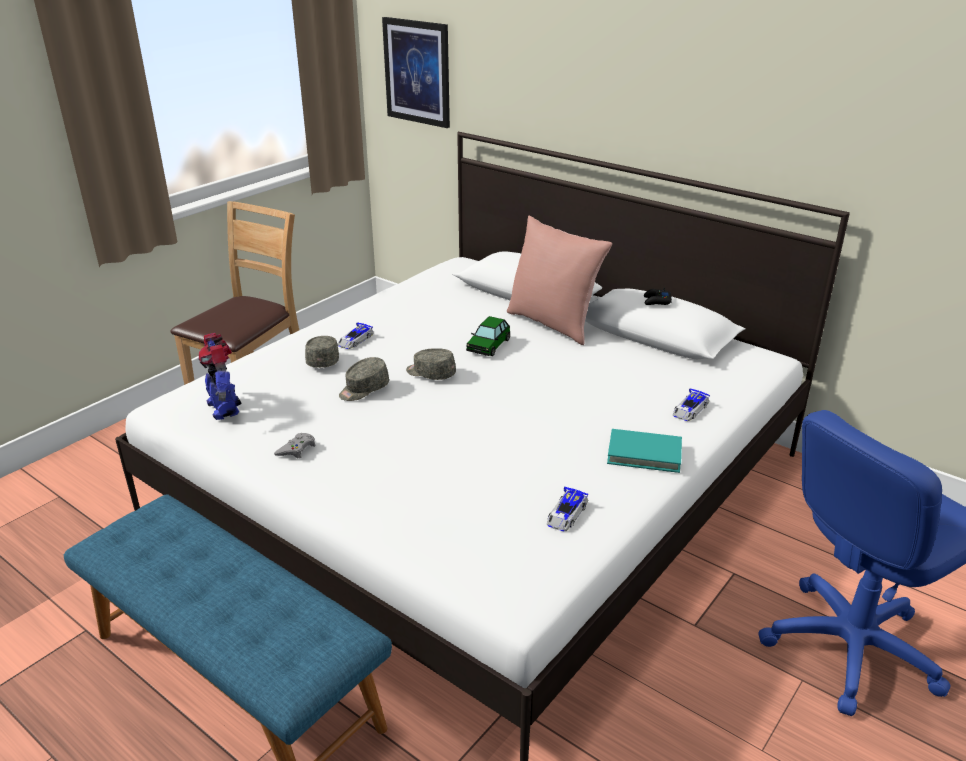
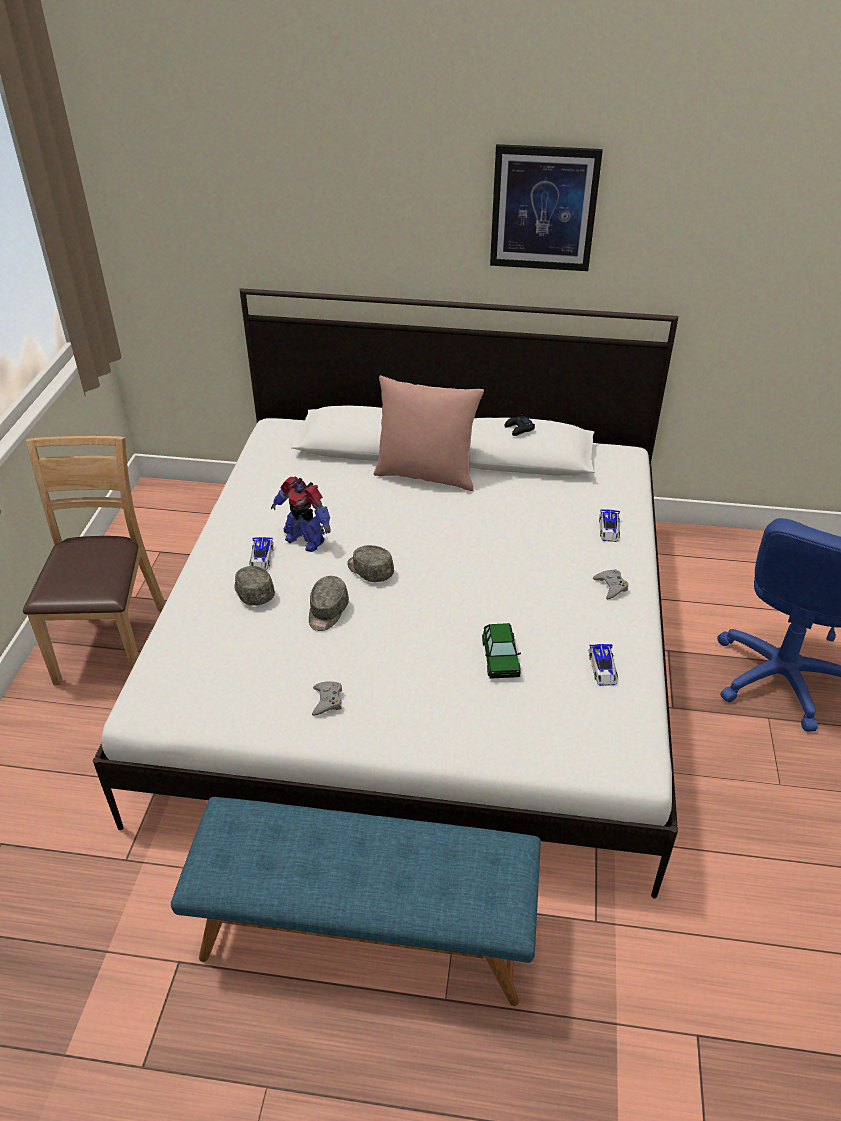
camera: 30 degrees left, 10 degrees up
toy robot [198,333,242,420] -> toy robot moved to [271,477,331,552]
picture [382,17,450,128] -> picture moved to [490,144,603,271]
grey cap [406,348,456,380] -> grey cap turned 45 degrees clockwise [347,545,394,582]
toy car [466,316,510,356] -> toy car moved to [482,623,521,679]
turquoise book [607,429,682,473] -> grey game controller [593,569,629,599]

